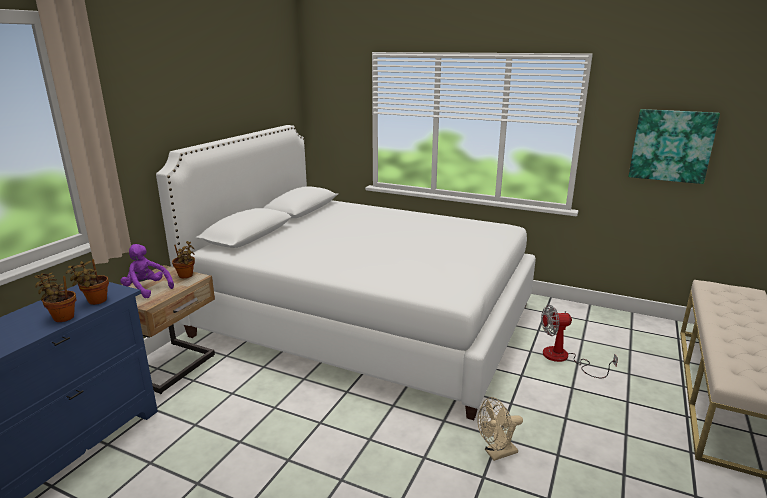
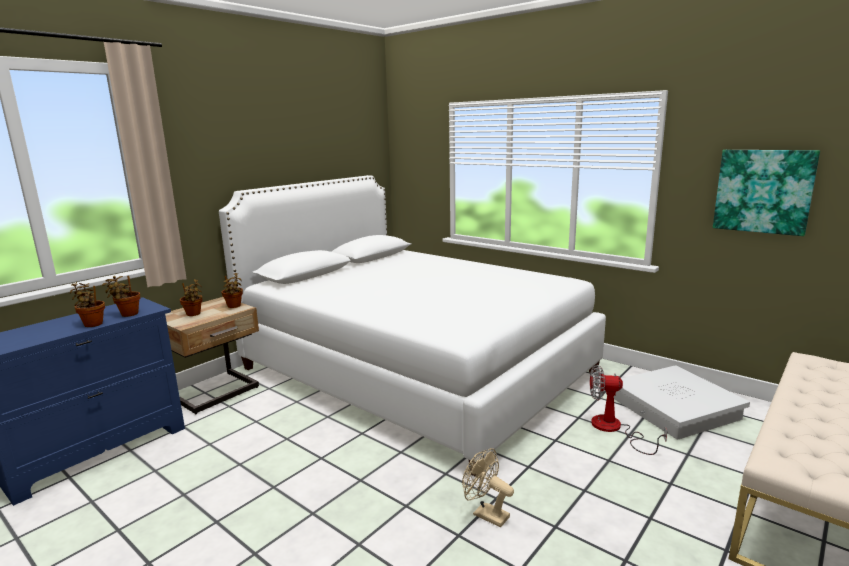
camera: 15 degrees right, 5 degrees down
purple plush toy [120,244,174,298] -> potted plant [180,279,203,316]
beige fan [477,397,523,461] -> beige fan turned 45 degrees clockwise [462,448,514,528]
none -> white storage box [614,365,750,440]

